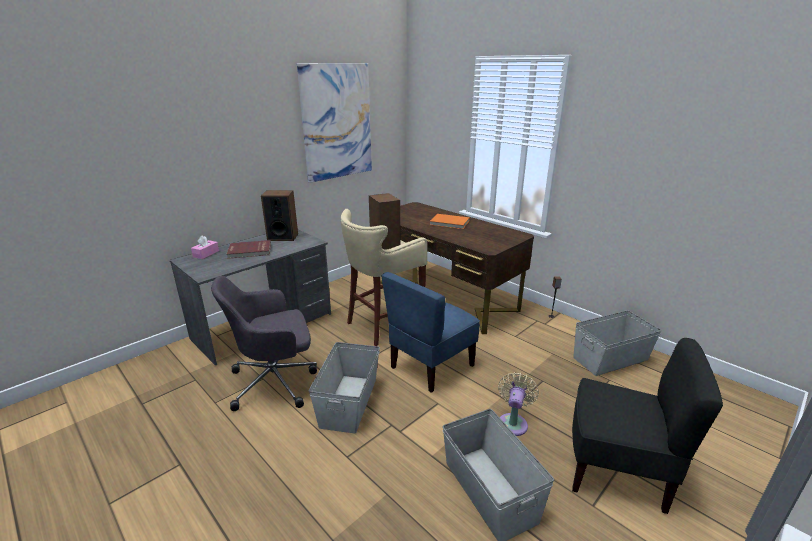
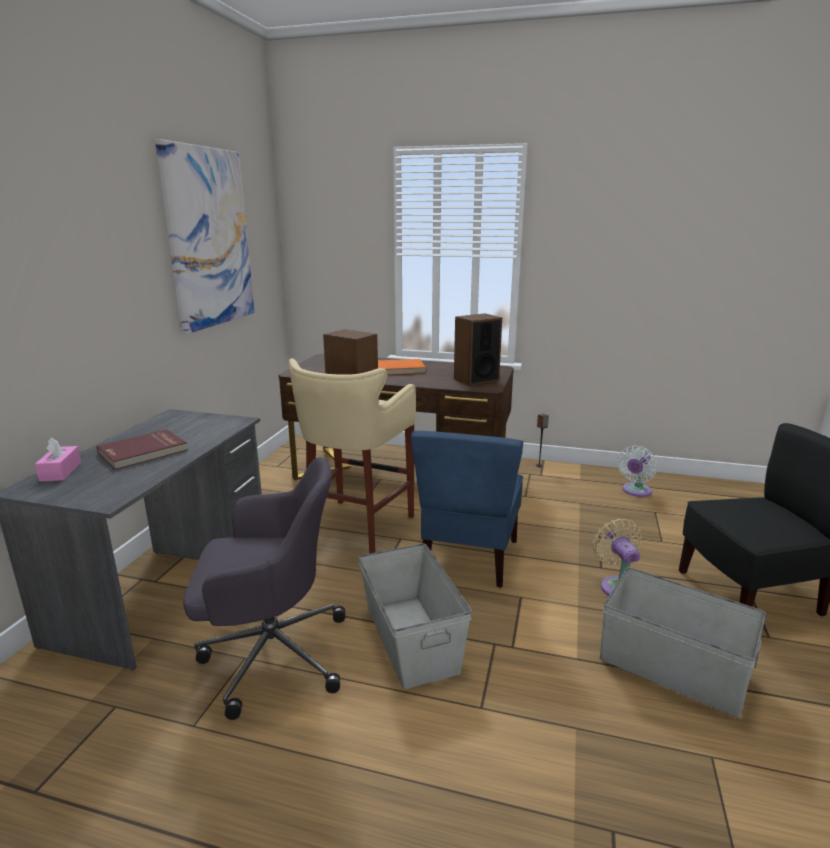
camera: 30 degrees left, 5 degrees down
grey office chair [211,276,317,411] -> grey office chair turned 135 degrees counterclockwise [183,457,345,720]
speaker [261,190,298,241] -> speaker moved to [454,314,502,386]
grey storage box [573,310,662,376] -> white fan [618,446,657,497]

